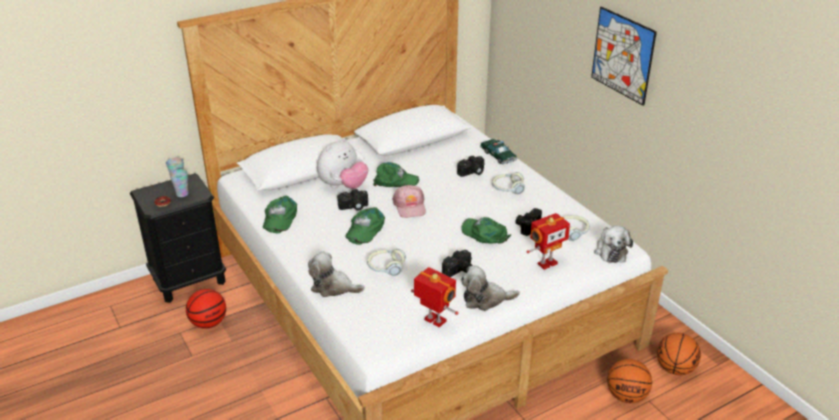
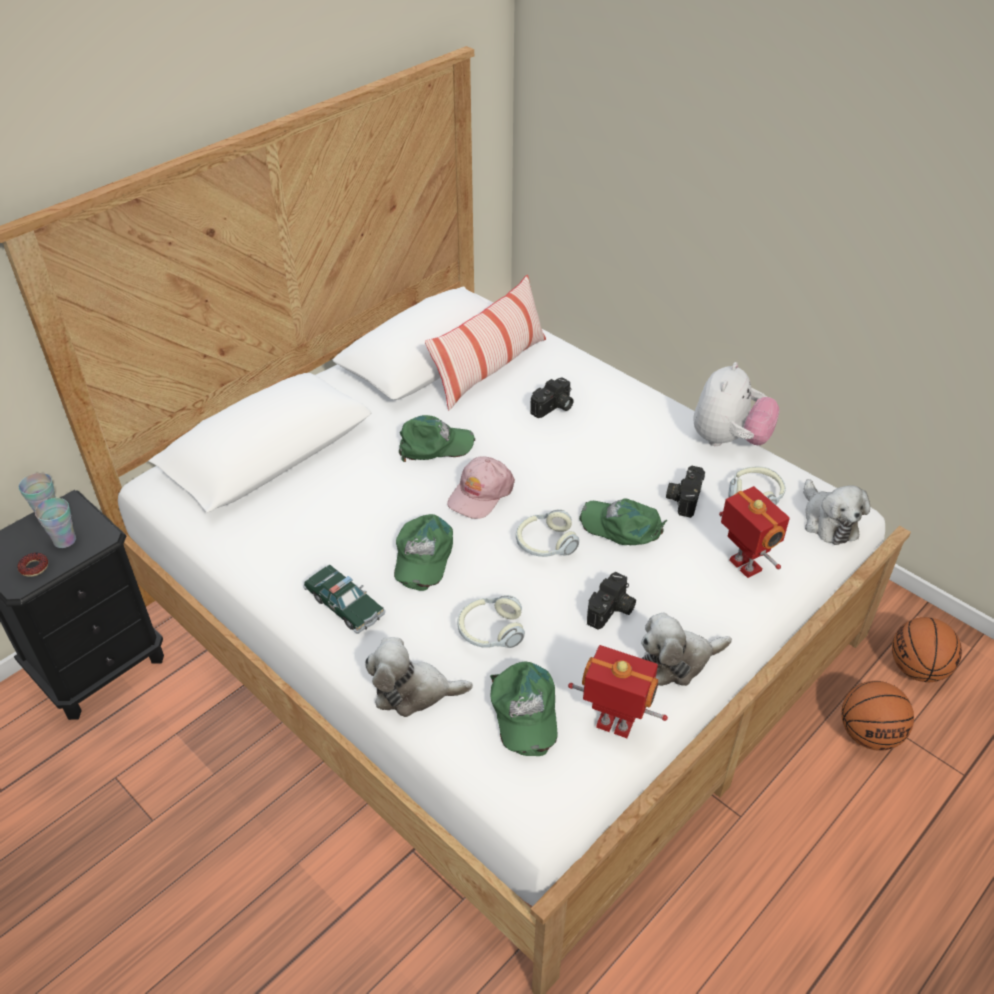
camera: 15 degrees left, 10 degrees up
basketball [186,289,226,329] -> none
green cap [263,196,297,233] -> green cap moved to [490,662,558,756]
plush toy [317,138,368,189] -> plush toy moved to [694,362,780,446]
camera [337,189,368,211] -> none
pink cap [392,185,426,218] -> pink cap turned 60 degrees clockwise [447,456,515,519]
toy car [480,139,517,164] -> toy car moved to [303,565,385,634]
headphones [492,172,525,194] -> headphones moved to [516,509,579,557]
toy robot [527,213,570,270] -> toy robot turned 75 degrees counterclockwise [719,486,790,578]
picture [591,7,657,106] -> none
none -> pillow [425,275,546,410]

